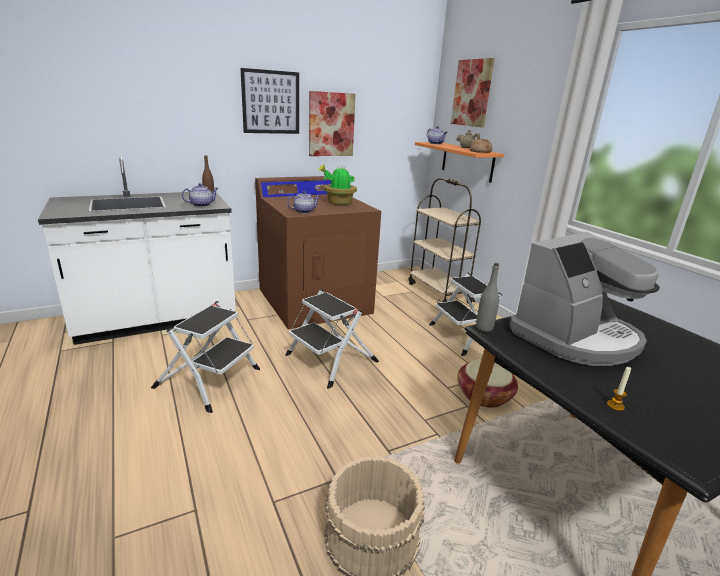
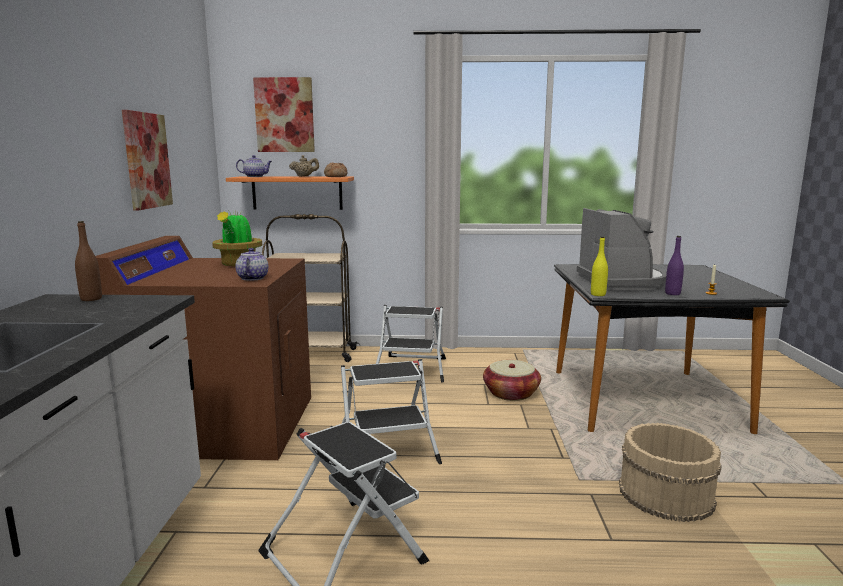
camera: 60 degrees left, 10 degrees down
teapot [182,183,218,207] -> none
picture [240,68,299,134] -> none
grey bottle [476,263,499,332] -> yellow bottle [591,236,608,296]
none -> purple bottle [665,236,684,295]

